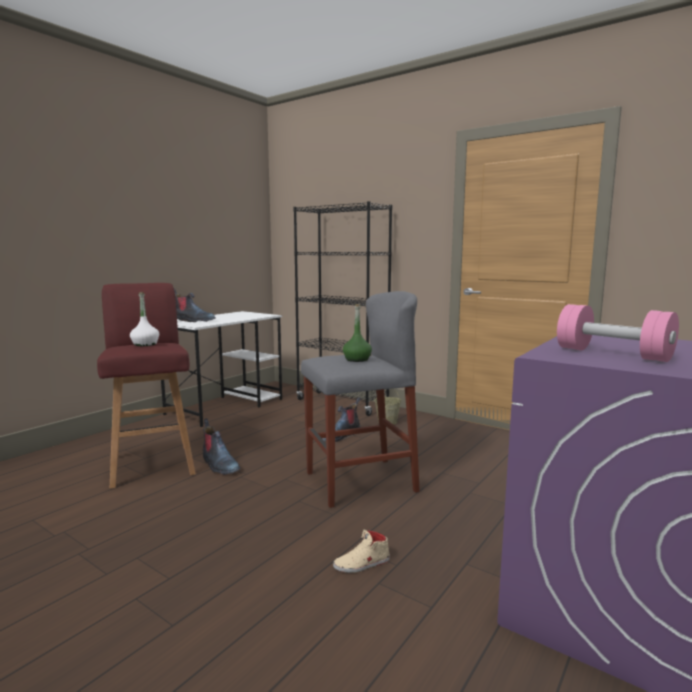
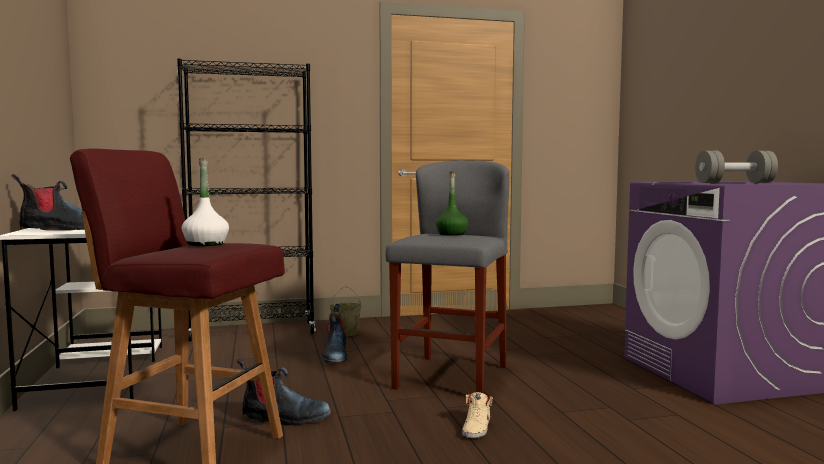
camera: 50 degrees left, 5 degrees down
beige shoe [333,529,390,573] -> beige shoe moved to [462,392,493,438]
pink dumbbell [557,304,679,362] -> grey dumbbell [695,151,778,183]

